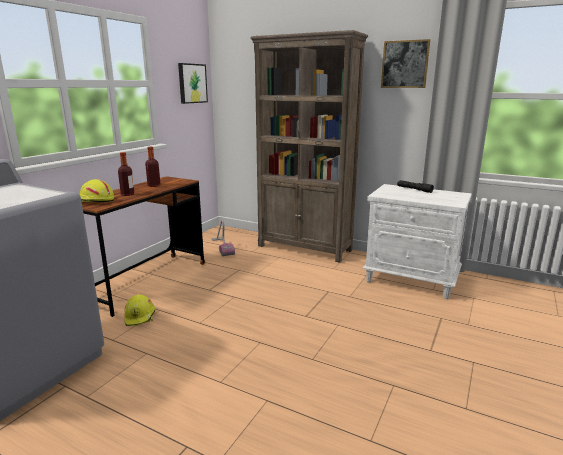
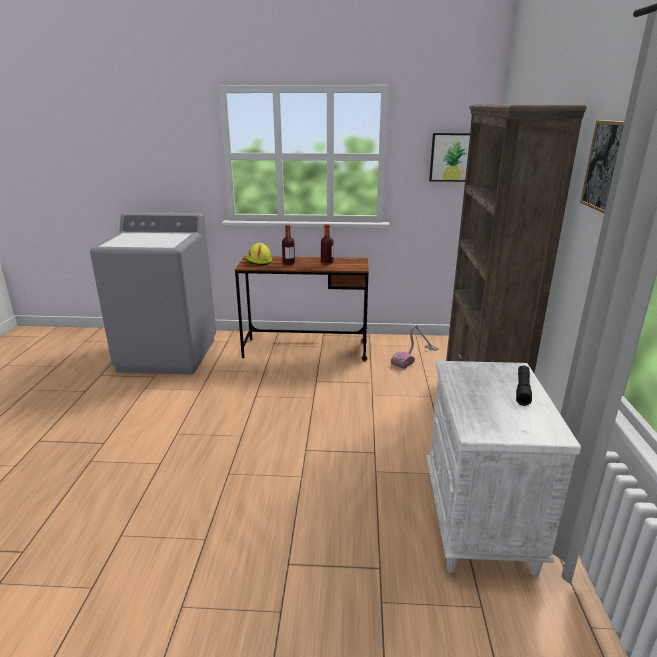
camera: 65 degrees right, 5 degrees up
yellow hard hat [124,294,155,326] -> none

